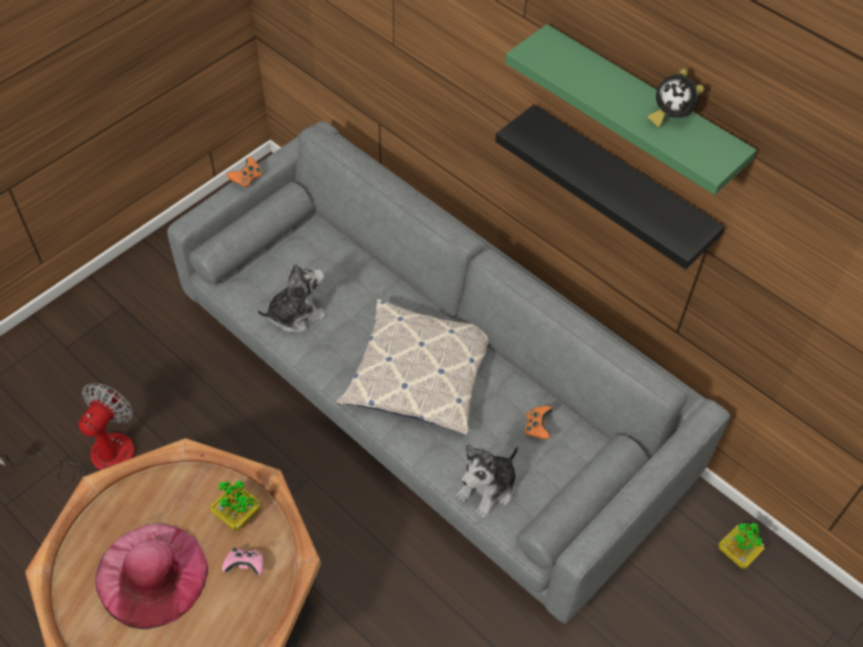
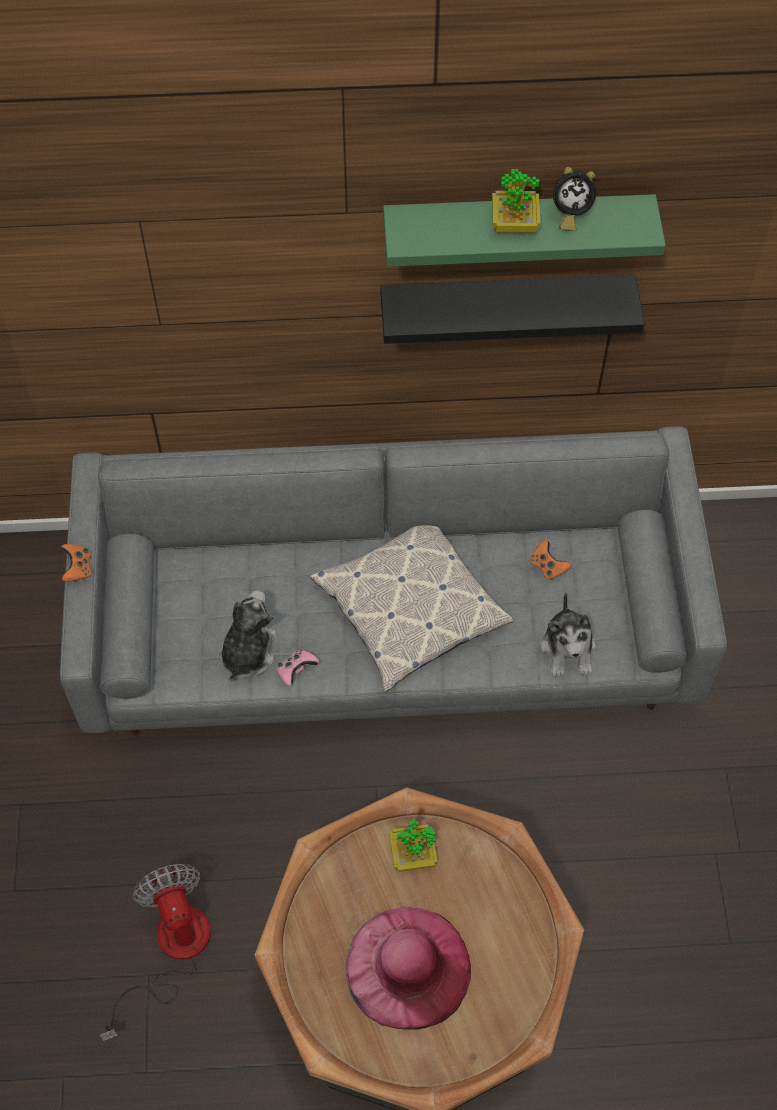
camera: 45 degrees left, 5 degrees up
pink game controller [222,548,264,575] -> pink game controller moved to [276,650,319,686]
potted plant [718,523,765,569] -> potted plant moved to [492,169,541,233]

